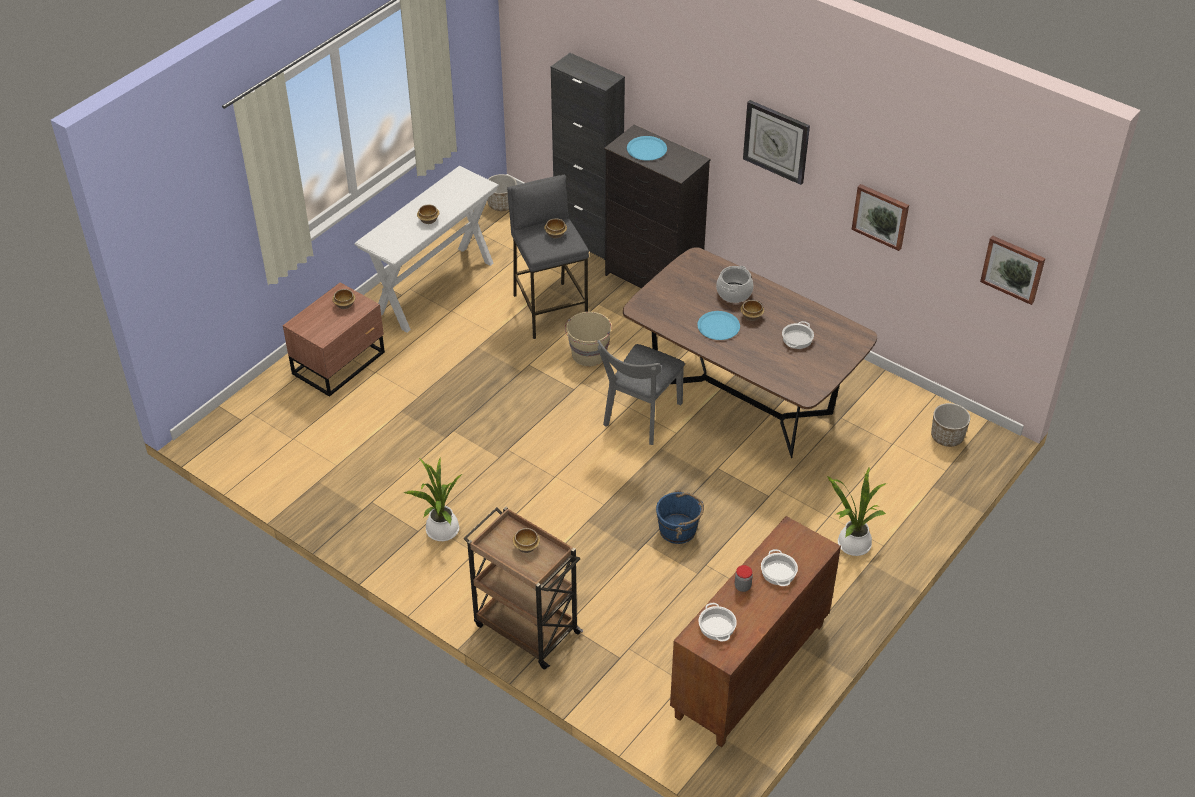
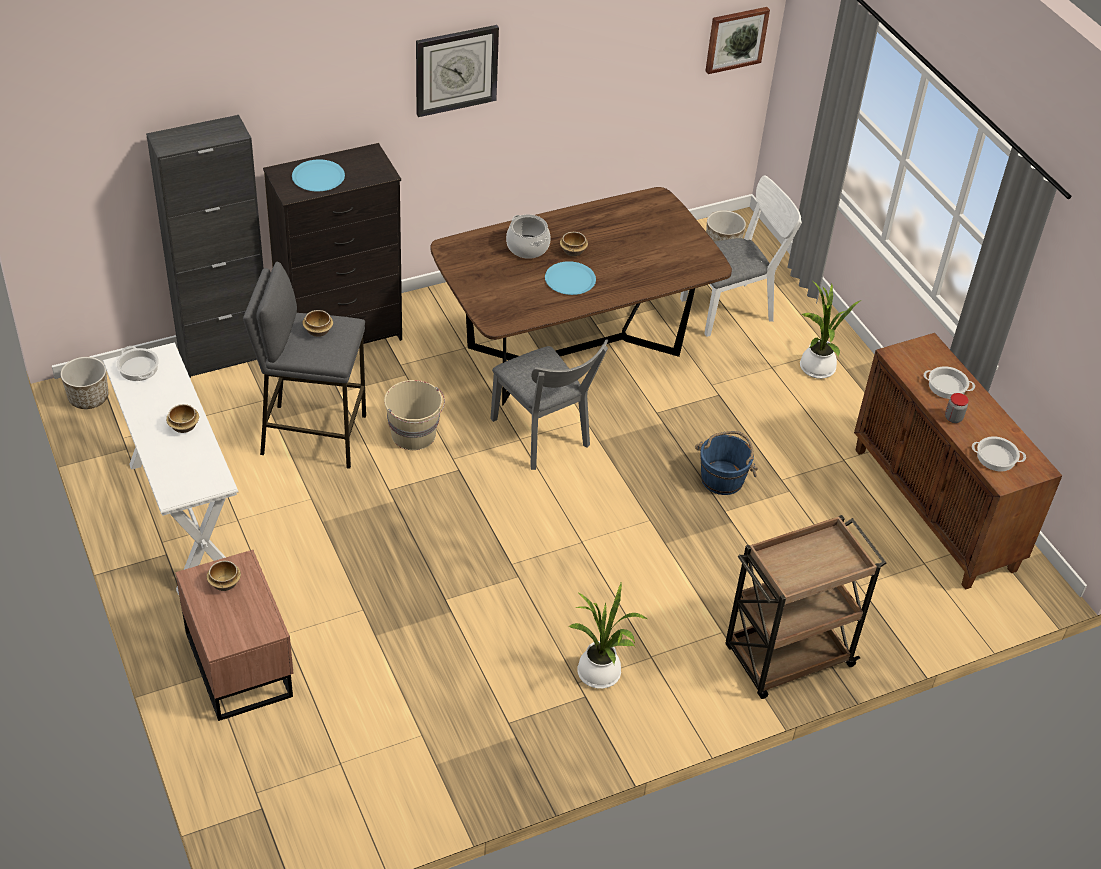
camera: 65 degrees left, 0 degrees up
bowl [513,528,540,553] -> none
cooking pot [782,321,814,349] -> cooking pot moved to [117,346,159,381]
picture [852,184,909,251] -> none
none -> white chair [680,175,802,337]

